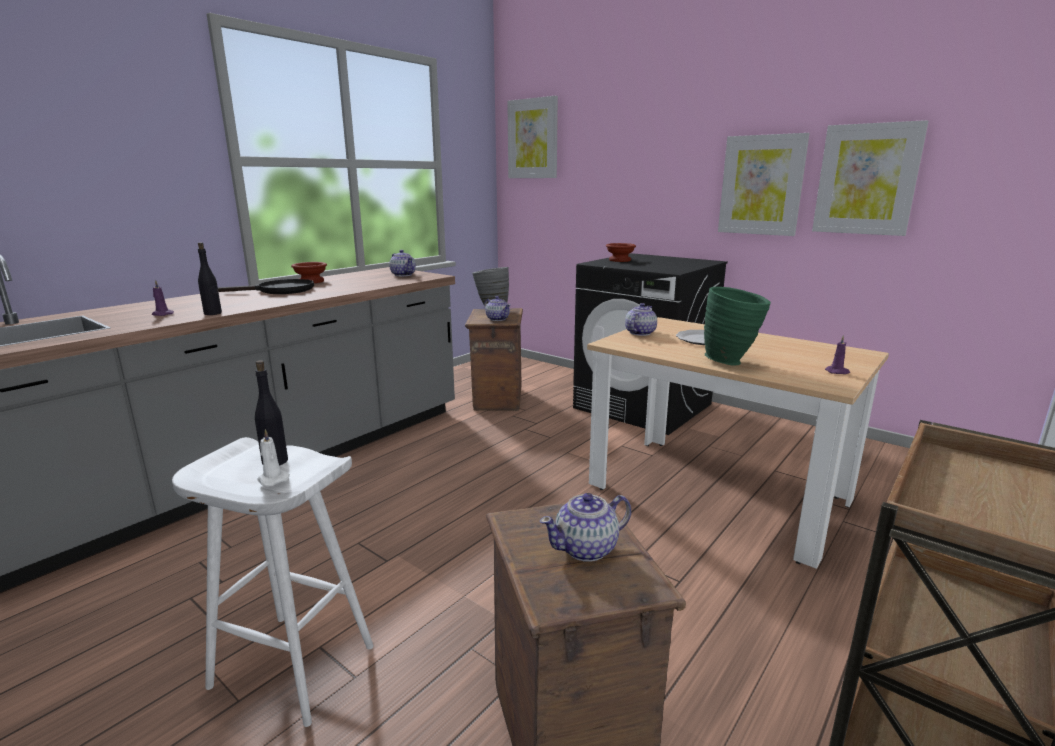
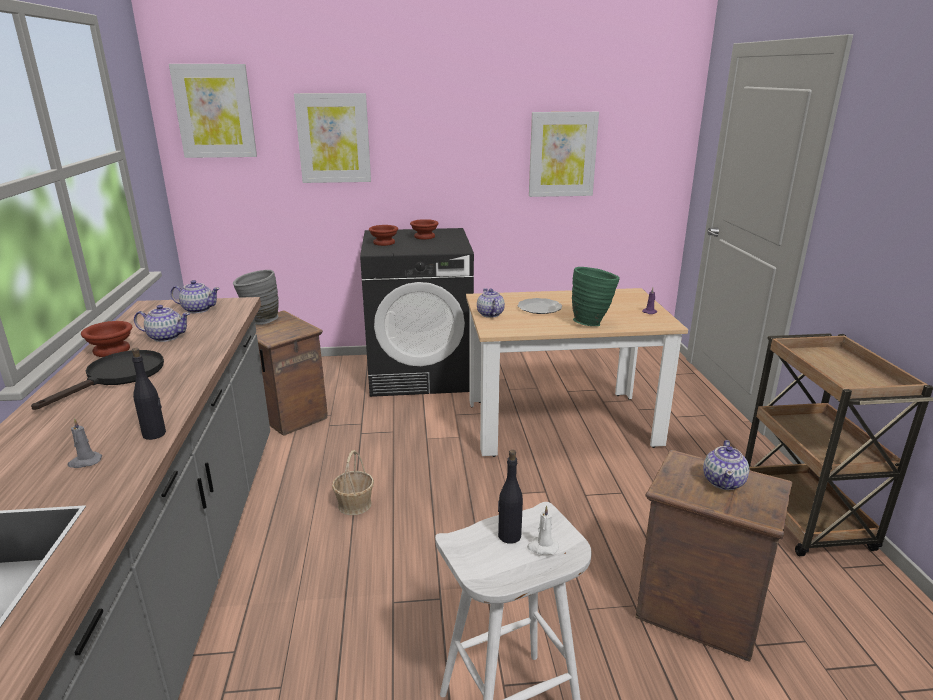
camera: 45 degrees left, 5 degrees up
purple candle [152,280,174,316] -> grey candle [68,418,102,468]
teapot [484,296,511,321] -> teapot moved to [134,305,190,342]
picture [718,133,810,236] -> picture moved to [294,93,371,183]
none -> basket [332,450,374,515]
none -> brown bowl [410,219,439,239]

